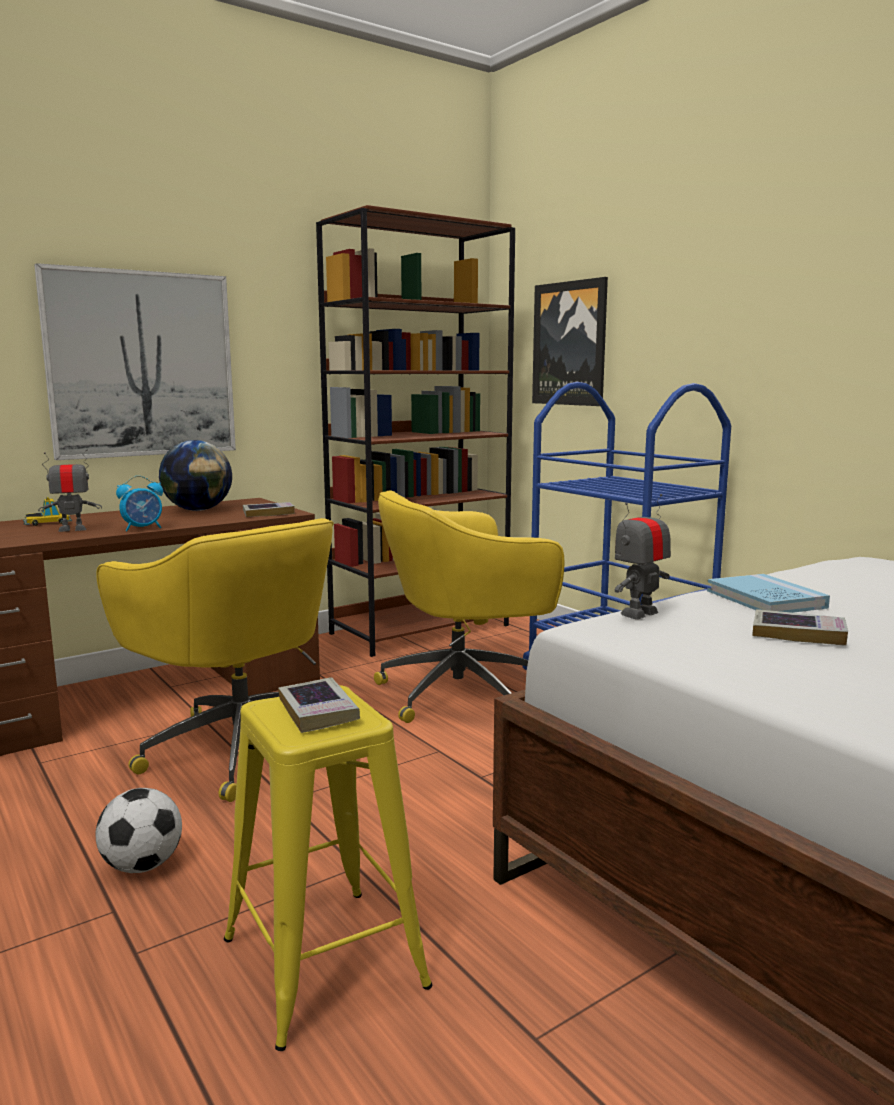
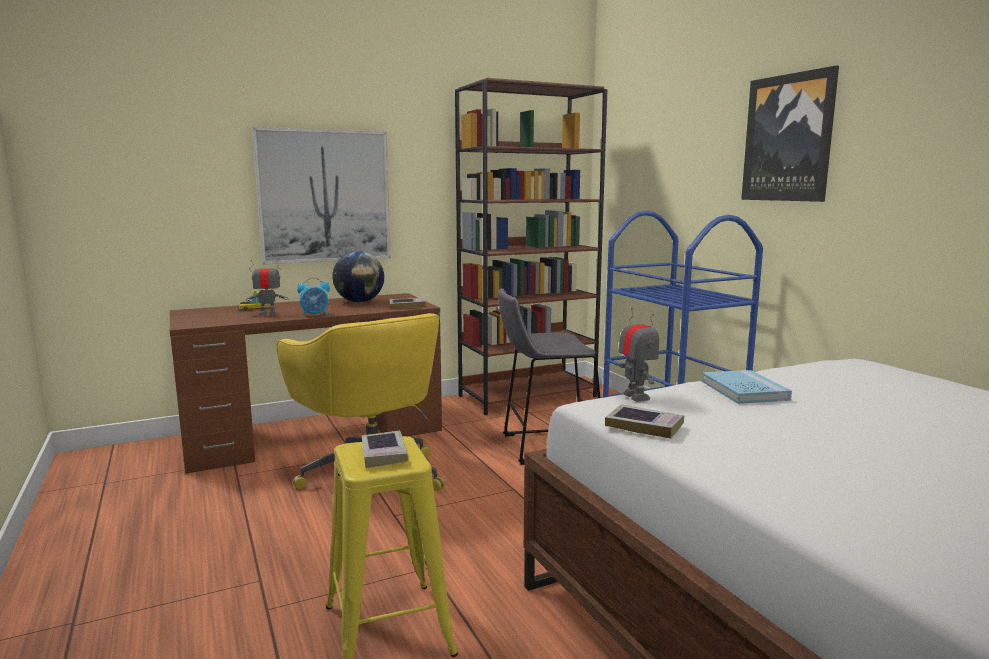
camera: 10 degrees right, 0 degrees up
football [96,788,182,873] -> none
yellow office chair [374,490,564,723] -> grey stool [498,288,600,465]
picture [532,277,608,406] -> picture moved to [741,65,839,202]
toy robot [615,494,671,619] -> toy robot turned 105 degrees clockwise [618,308,659,402]
book [752,609,848,646] -> book moved to [605,404,684,439]

